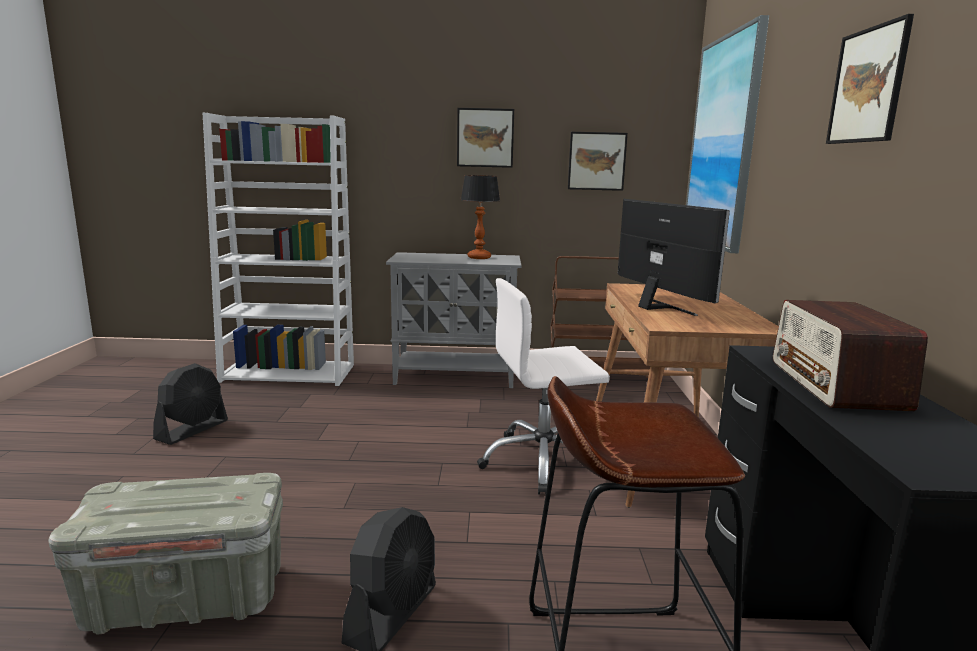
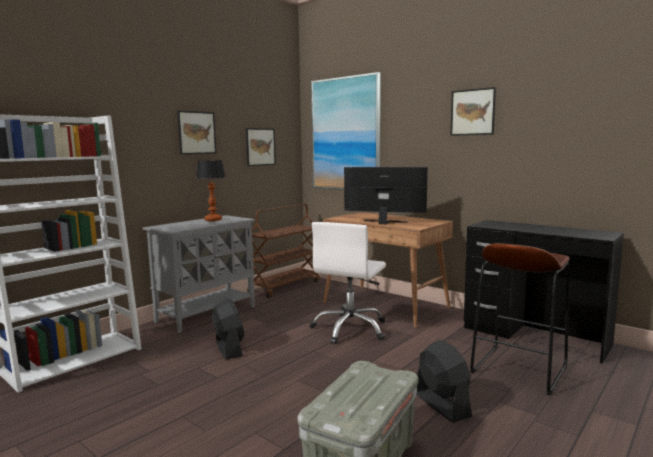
camera: 50 degrees left, 5 degrees down
black fan [153,363,228,445] -> black fan moved to [212,298,244,359]
radio [773,300,928,411] -> none

